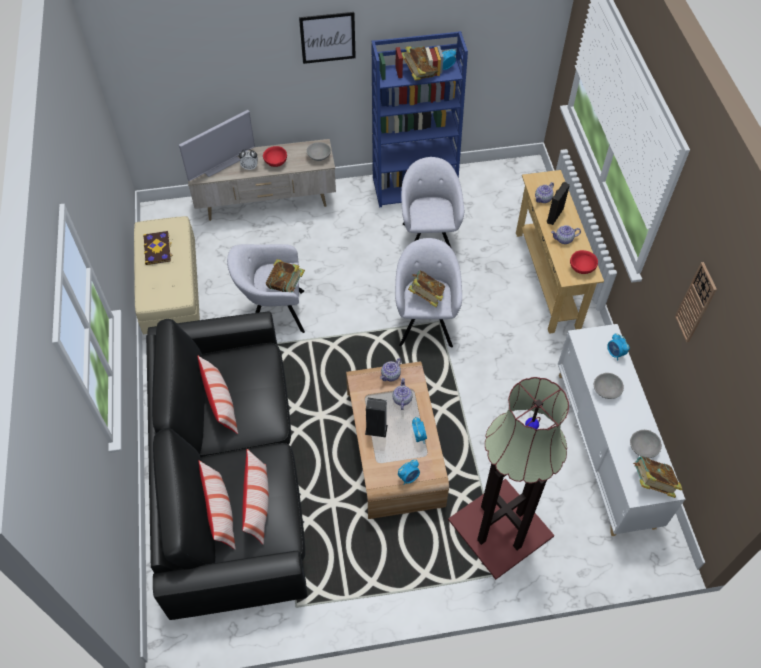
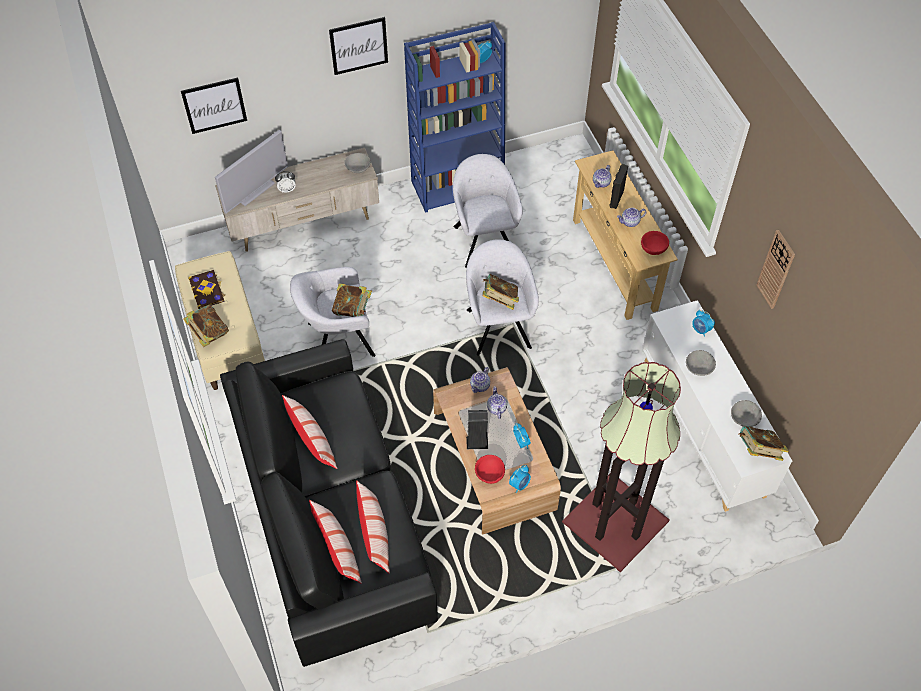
camera: 10 degrees left, 0 degrees up
red bowl [263,146,287,167] -> red bowl moved to [475,455,505,484]
book [402,46,438,81] -> book moved to [183,305,229,347]
none -> picture [181,78,247,134]

